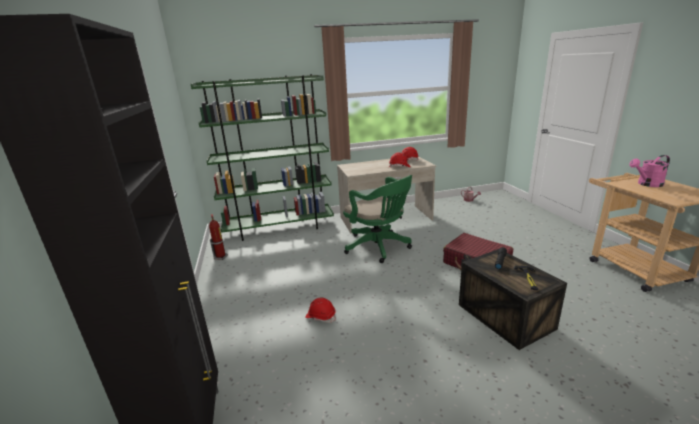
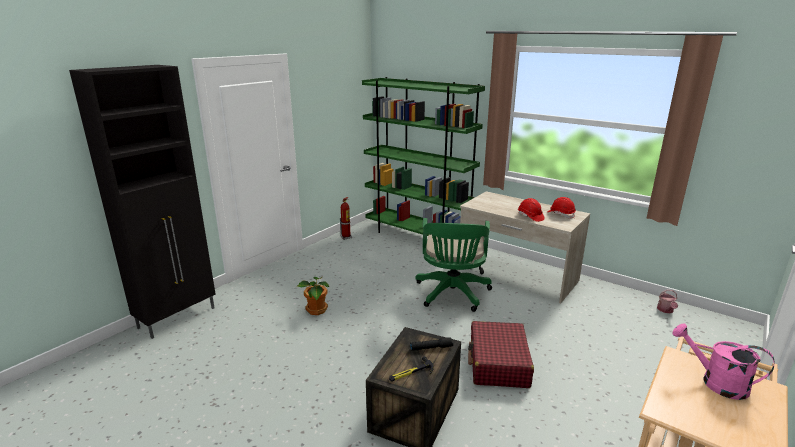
camera: 50 degrees right, 0 degrees up
red hard hat [305,298,336,323] -> potted plant [297,277,329,315]

